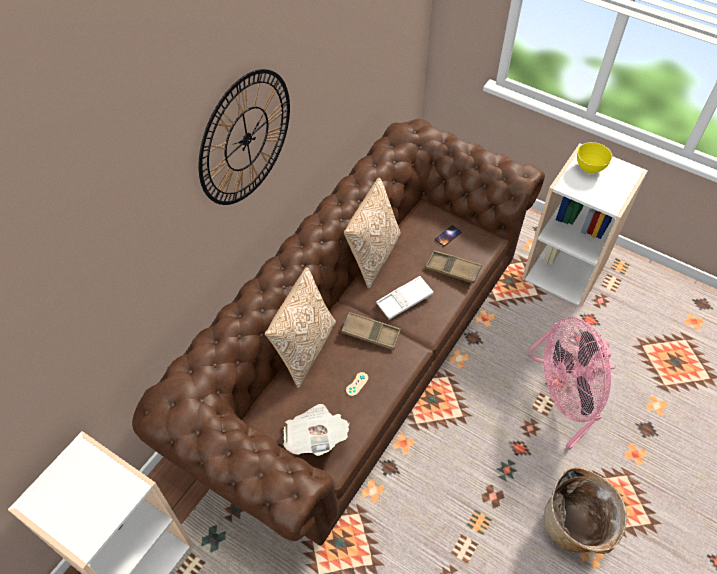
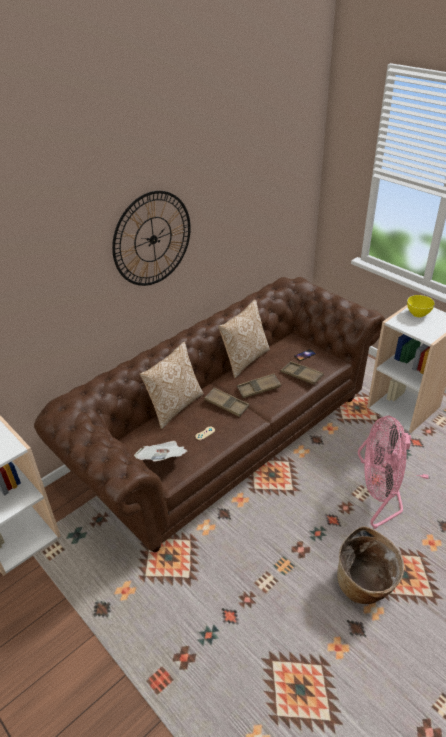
camera: 15 degrees right, 15 degrees down
white tray [376,276,434,320] -> brown tray [237,374,281,398]

